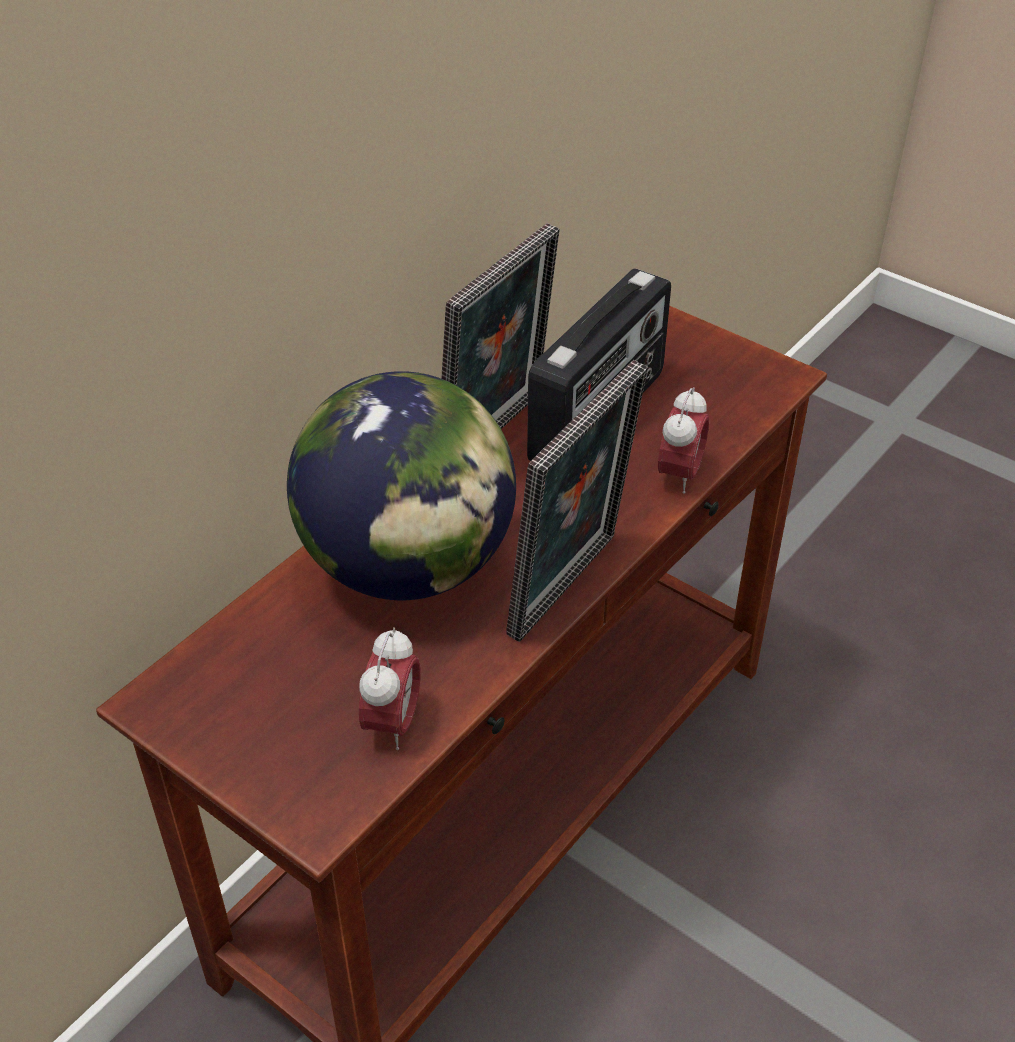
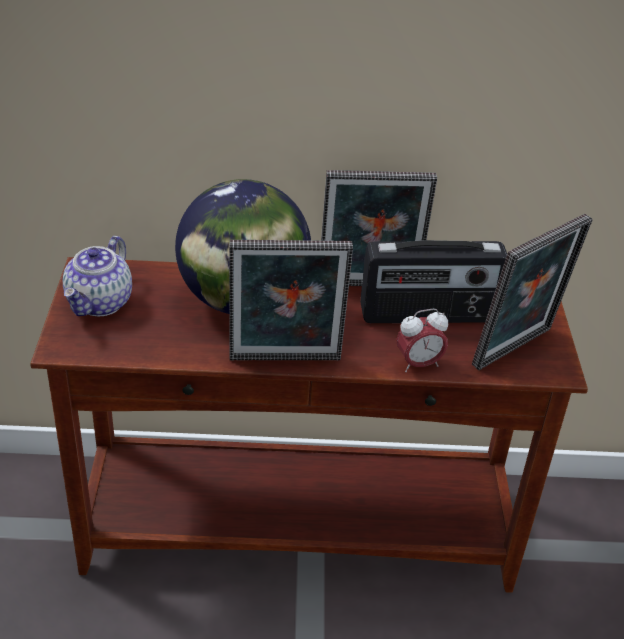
camera: 50 degrees right, 5 degrees down
alarm clock [359,627,421,750] -> none
none -> teapot [63,236,132,316]
none -> picture frame [472,214,593,370]

